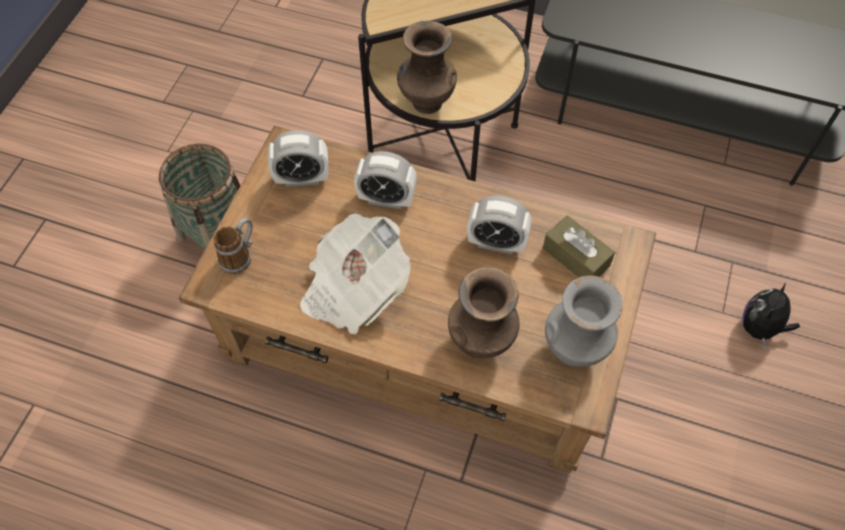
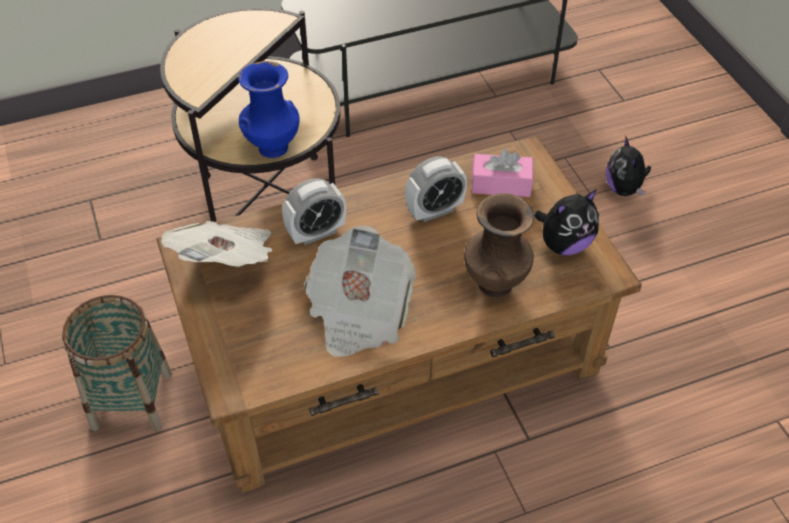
camera: 40 degrees left, 10 degrees down
mug [214,218,253,274] -> none
alarm clock [268,130,329,187] -> newspaper [161,221,273,267]
brown vase [397,21,457,114] -> blue vase [238,61,300,158]
brown tissue box [543,215,615,277] -> pink tissue box [472,149,533,197]
grey vase [545,275,623,367] -> plush toy [534,189,599,255]

